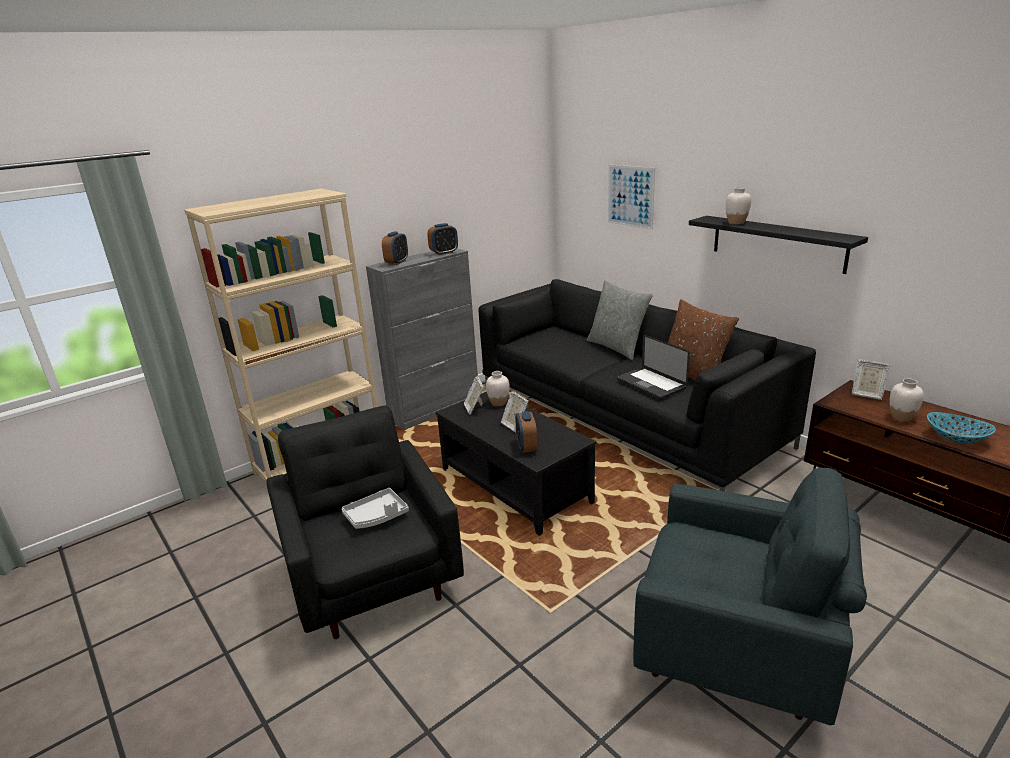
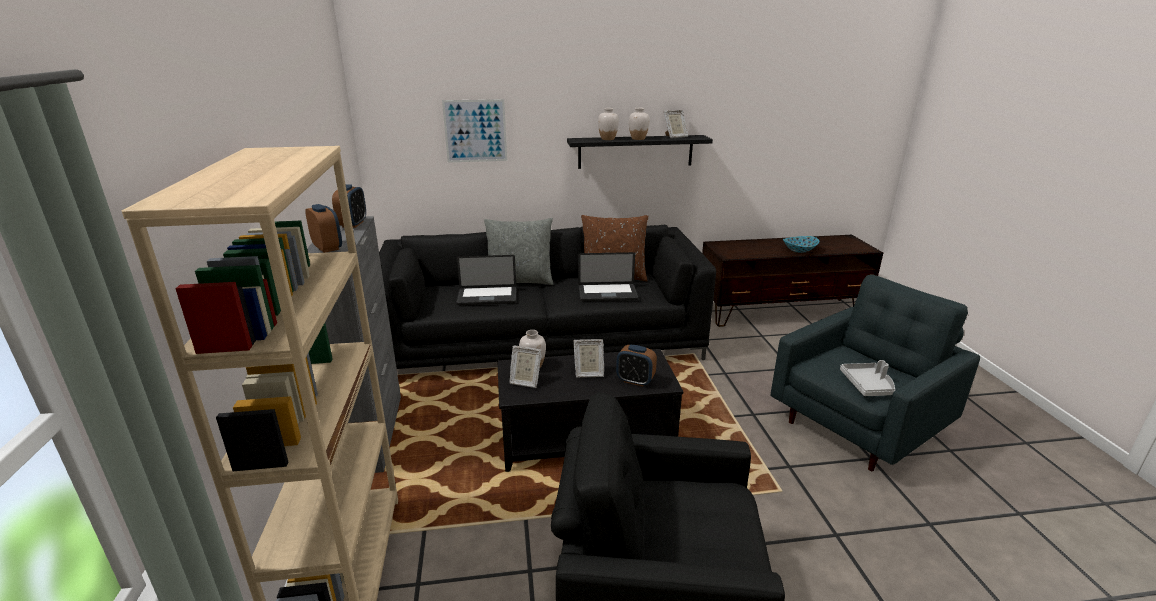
camera: 60 degrees left, 0 degrees up
grey tray [342,488,409,529] -> grey tray moved to [840,360,895,396]
picture frame [852,359,890,400] -> picture frame moved to [664,110,688,138]
white vase [890,378,924,422] -> white vase moved to [629,108,650,140]
none -> laptop [456,255,516,305]

